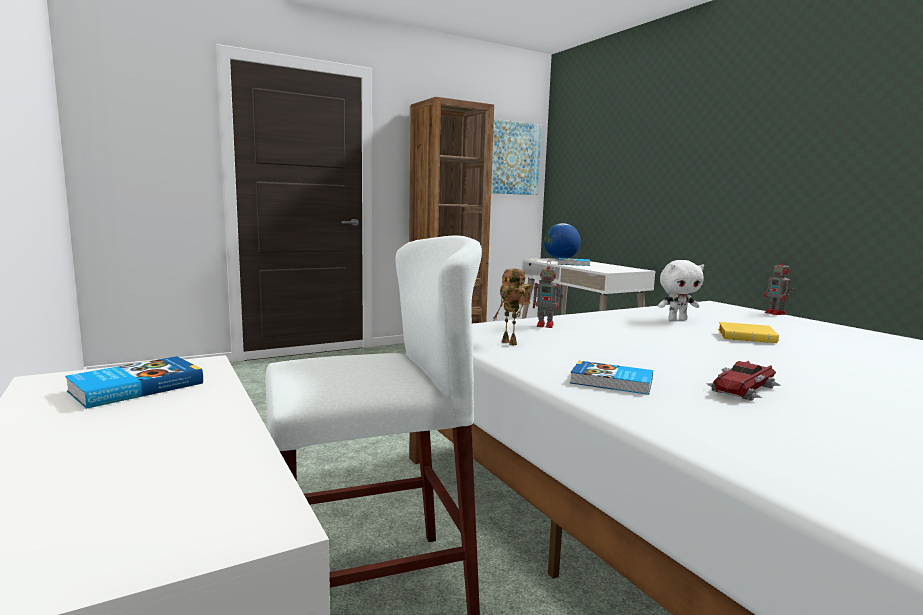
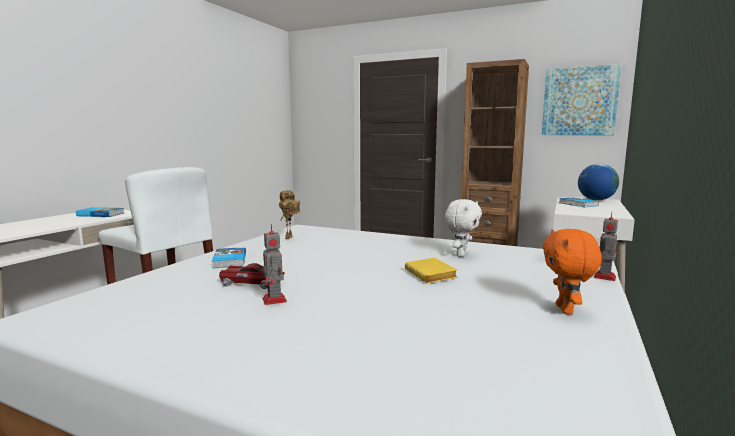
camera: 55 degrees right, 0 degrees up
toy robot [533,262,563,328] -> toy robot moved to [262,224,287,305]
white plush toy [658,260,704,320] -> white plush toy turned 105 degrees counterclockwise [445,199,482,257]
none -> orange plush toy [543,229,602,315]

